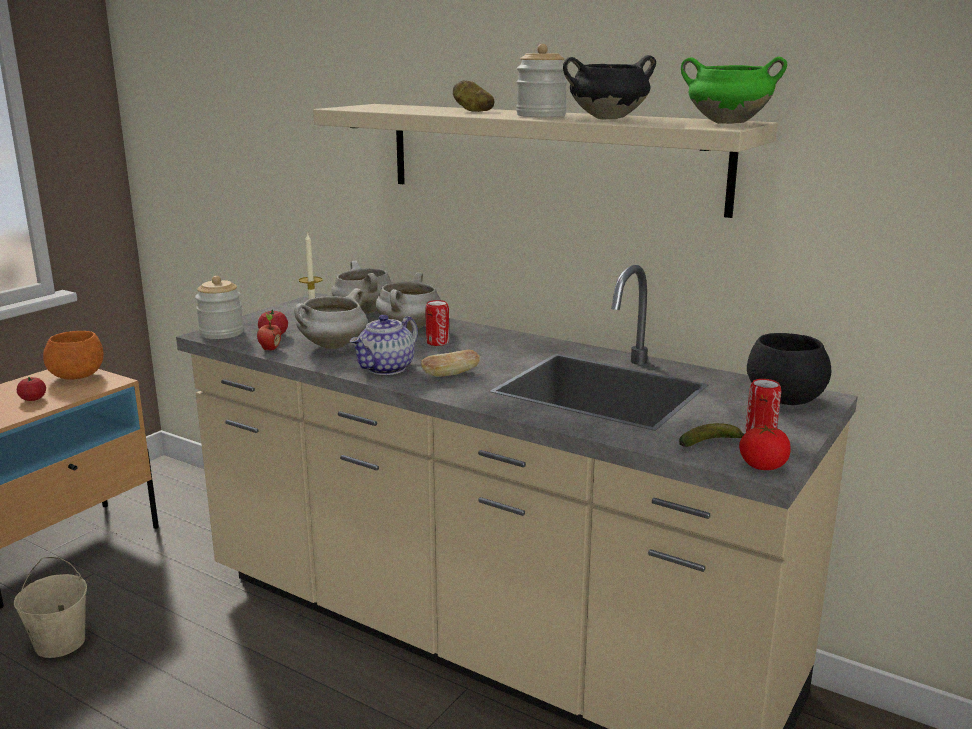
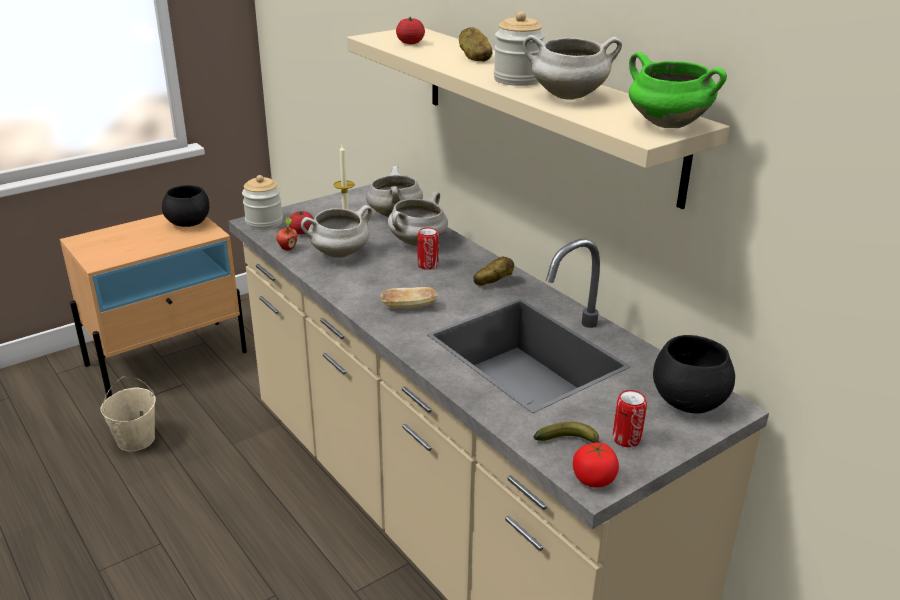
camera: 20 degrees right, 10 degrees up
tomato [17,377,46,401] -> tomato moved to [396,17,425,44]
orange bowl [43,331,104,380] -> black bowl [162,185,209,227]
teapot [349,314,418,375] -> none
black cooking pot [563,55,656,120] -> white cooking pot [523,35,622,100]
none -> potato [473,256,514,286]

